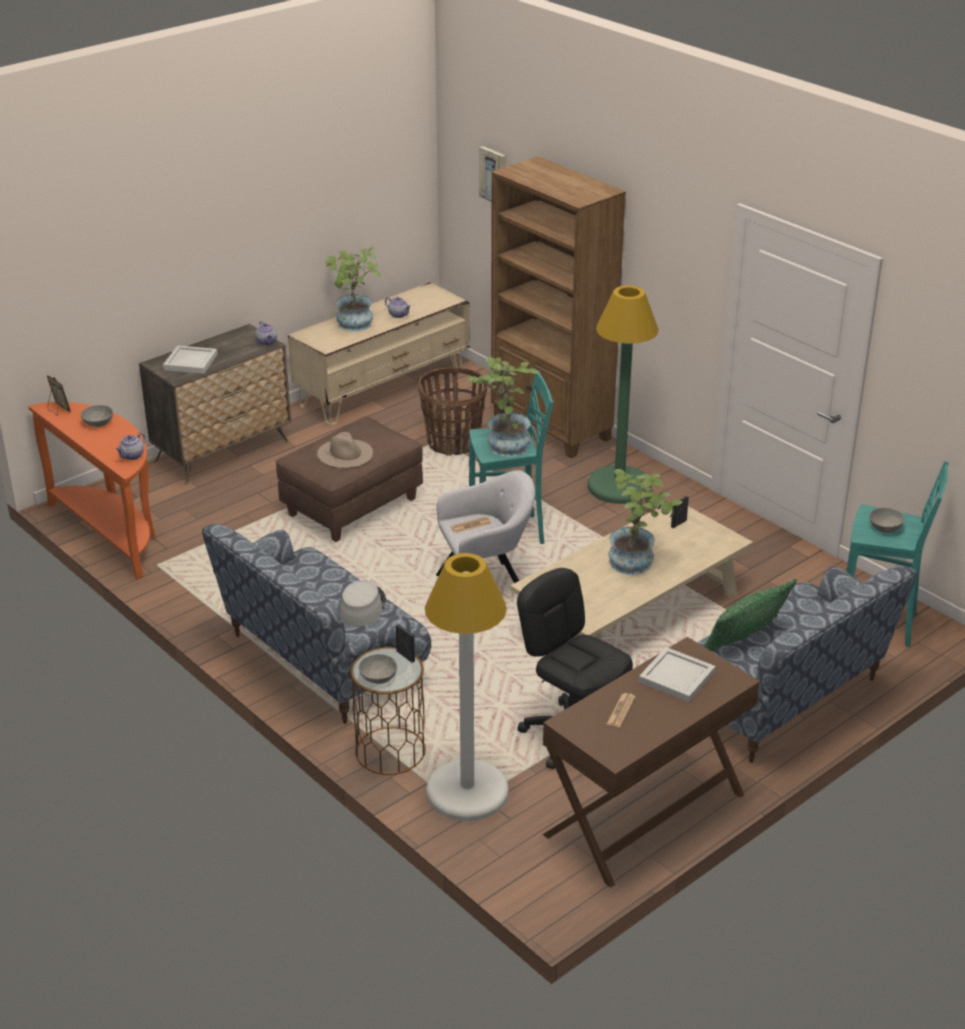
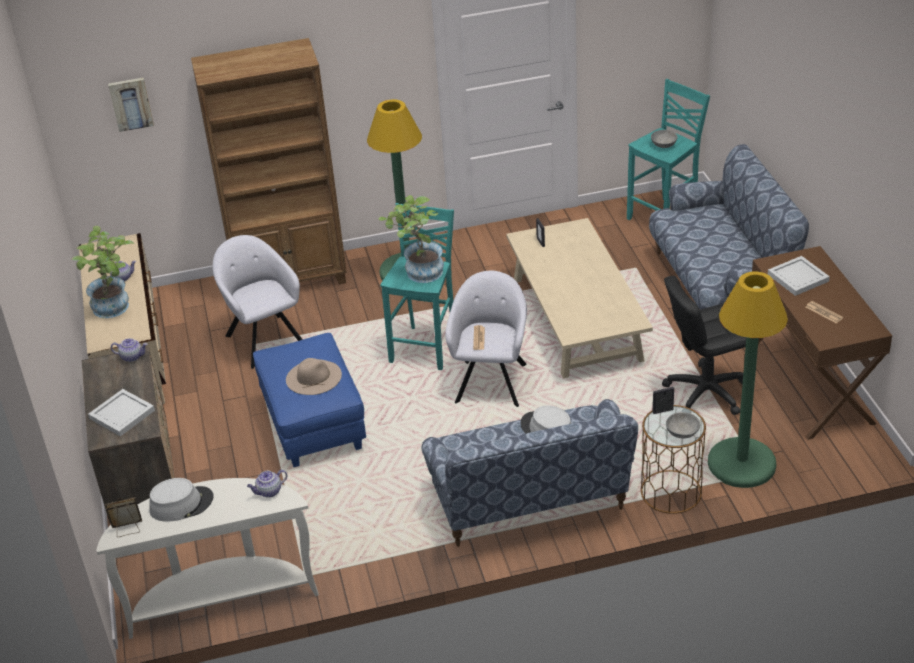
camera: 60 degrees left, 5 degrees up
orange console table [28,402,156,579] -> white console table [97,478,319,639]
grey bowl [81,405,113,427] -> grey hat [149,478,214,522]
teapot [116,433,146,460] -> teapot turned 90 degrees clockwise [247,470,288,498]
brown ottoman [276,417,423,542] -> blue ottoman [253,333,366,467]
basket [418,368,487,456] -> grey armchair [213,235,303,369]
white floor lamp [425,553,509,821] -> green floor lamp [708,271,788,488]
potted plant [608,469,683,575] -> none
green pillow [704,579,797,651] -> none

